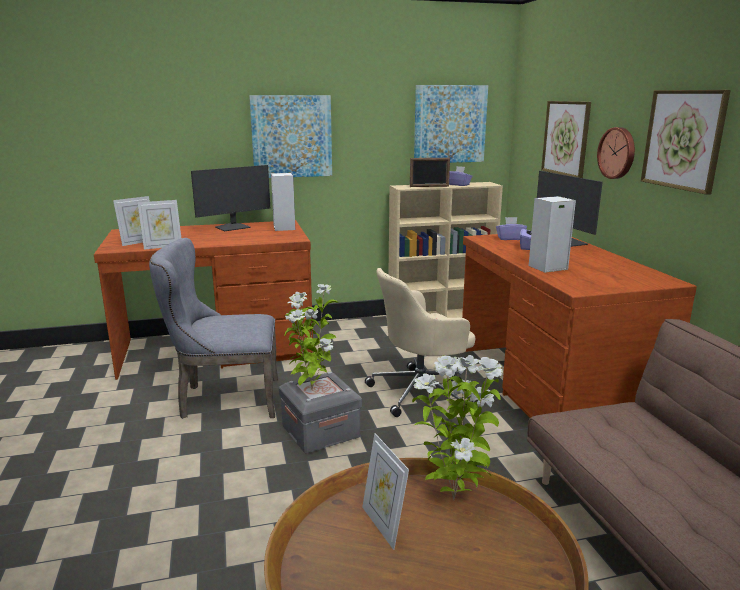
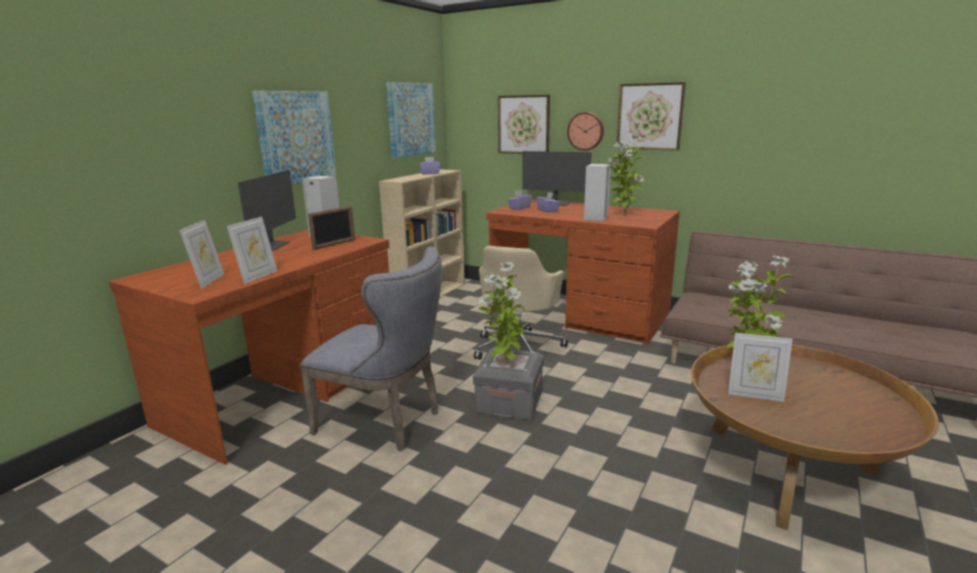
camera: 45 degrees left, 0 degrees up
grey chair [149,238,278,419] -> grey chair turned 105 degrees counterclockwise [300,247,442,451]
picture frame [410,158,450,187] -> picture frame moved to [308,206,355,250]
none -> potted plant [608,135,644,214]

